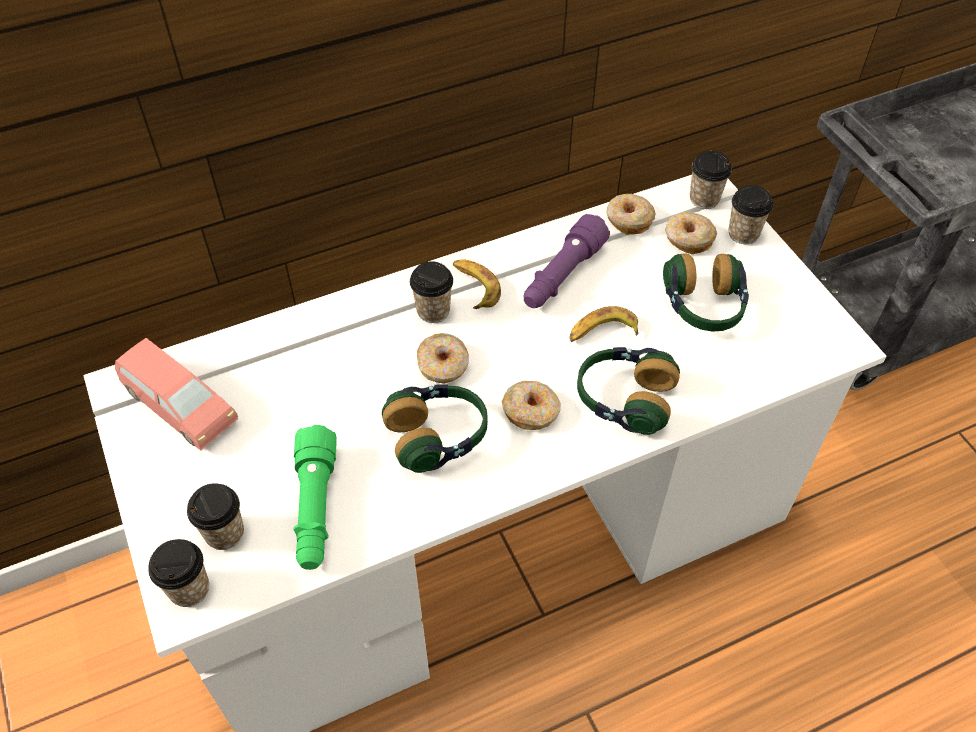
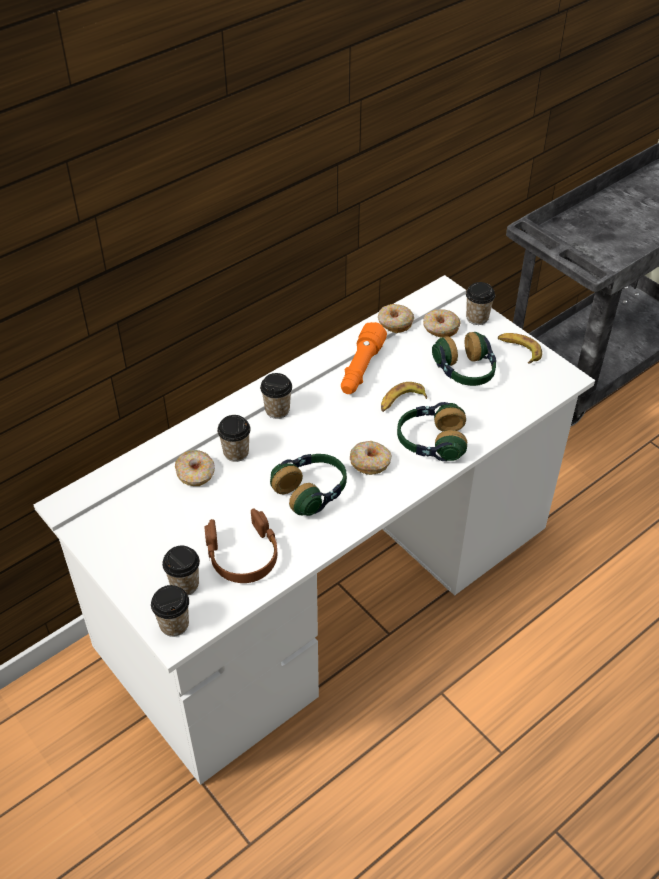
camera: 15 degrees left, 5 degrees down
pink toy car [115,338,239,451] -> none
green flashlight [294,425,337,570] -> brown headphones [204,509,277,583]
donut [417,333,469,384] -> donut moved to [175,450,215,486]
banana [453,259,501,309] -> banana moved to [498,333,542,363]
purple flashlight [524,214,610,308] -> orange flashlight [341,322,387,394]
cup [690,151,732,209] -> cup moved to [217,415,251,462]

